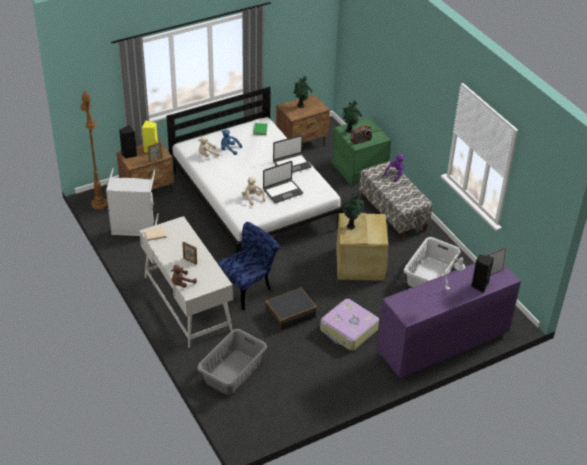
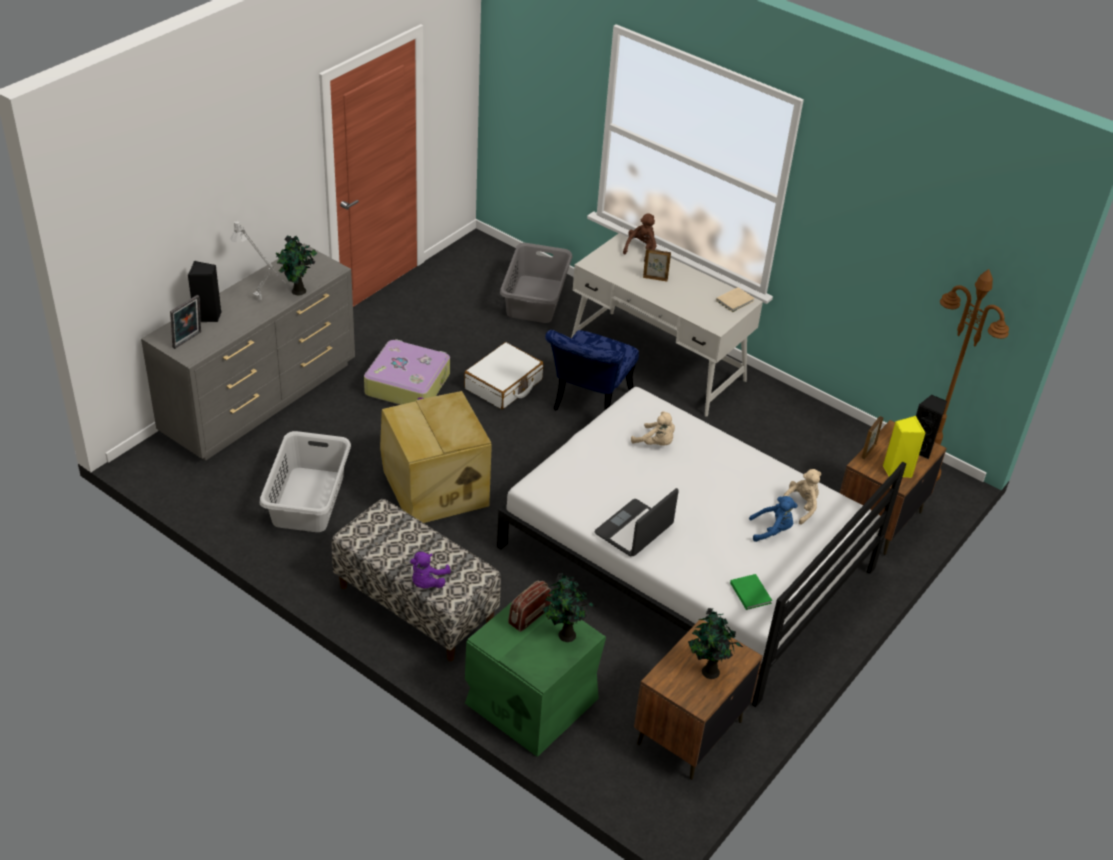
camera: 155 degrees right, 0 degrees up
grey laundry basket [106,168,159,236] -> none
laptop [263,161,303,203] -> none
black suitcase [265,287,317,331] -> white suitcase [464,342,544,409]
potted plant [342,193,364,229] -> potted plant moved to [276,236,317,295]
purple dresser [377,263,521,378] -> grey dresser [141,244,355,461]

